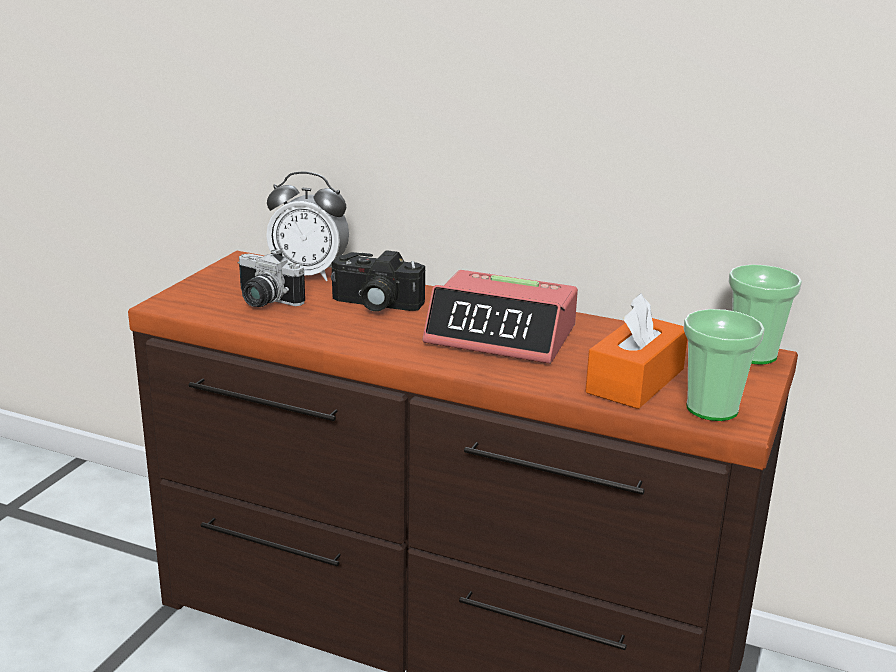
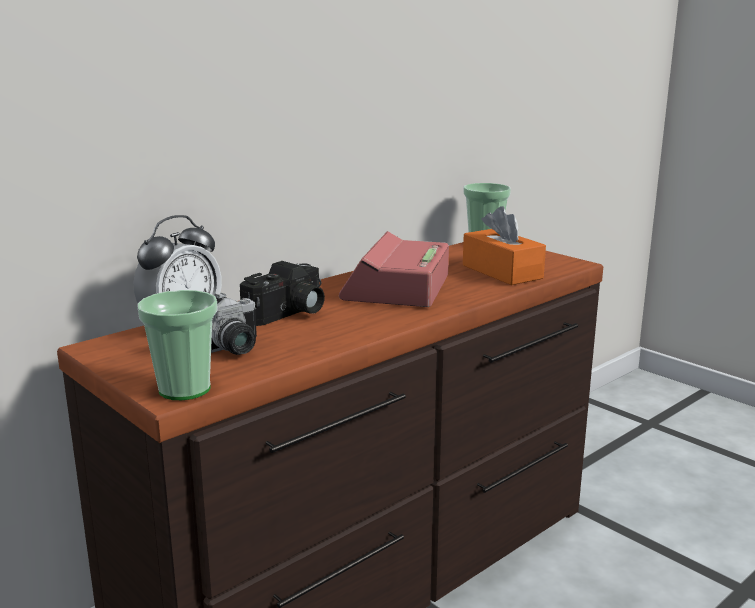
camera: 65 degrees left, 5 degrees down
alarm clock [423,270,578,364] -> alarm clock turned 150 degrees clockwise [339,231,449,307]
cup [684,309,765,421] -> cup moved to [137,290,218,400]

